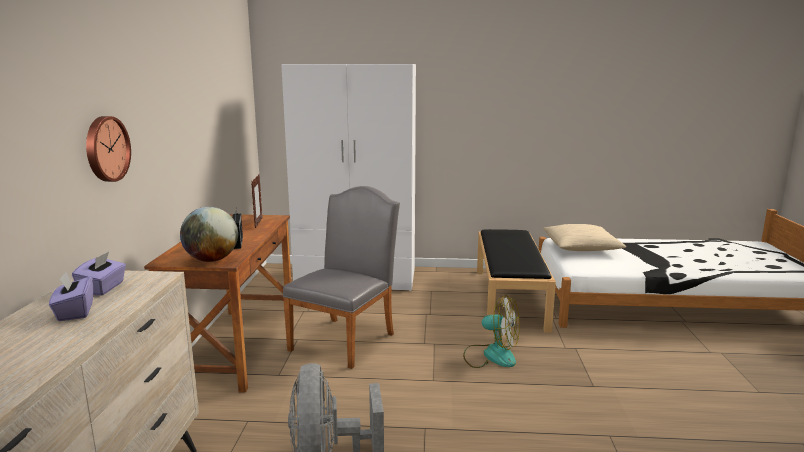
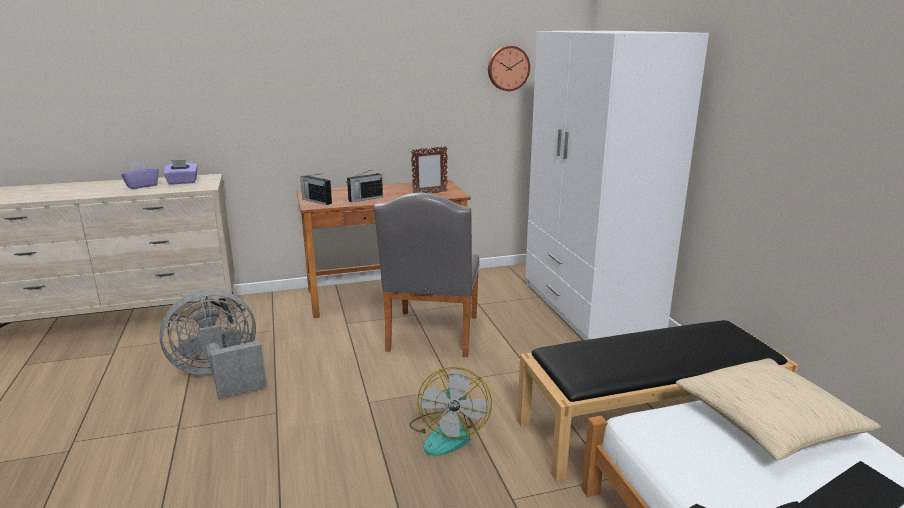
camera: 70 degrees right, 5 degrees up
wall clock [86,116,131,182] -> wall clock moved to [488,46,530,91]
globe [180,207,238,262] -> radio [301,173,332,205]
grey chair [282,186,400,369] -> grey chair turned 90 degrees clockwise [373,193,480,357]

